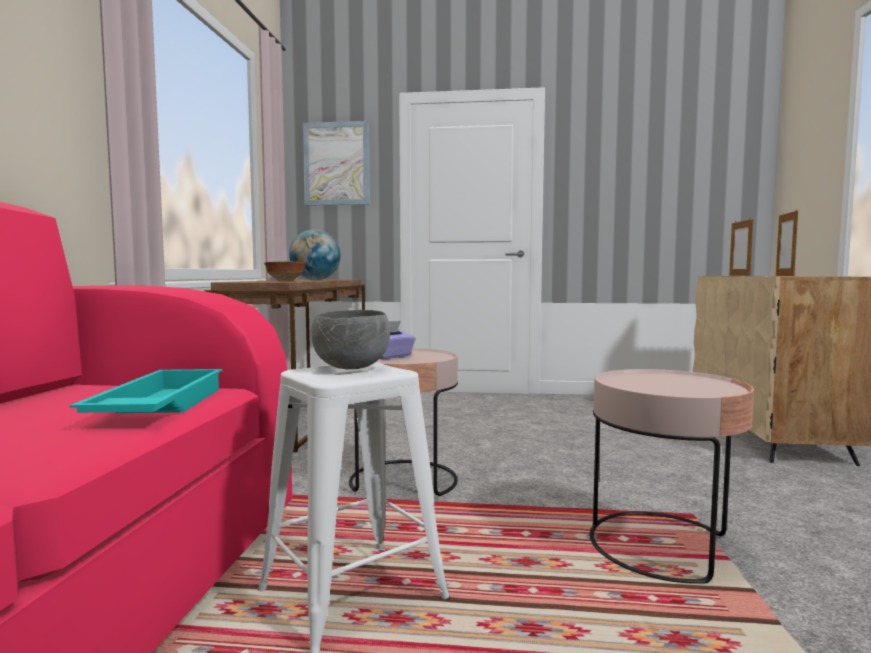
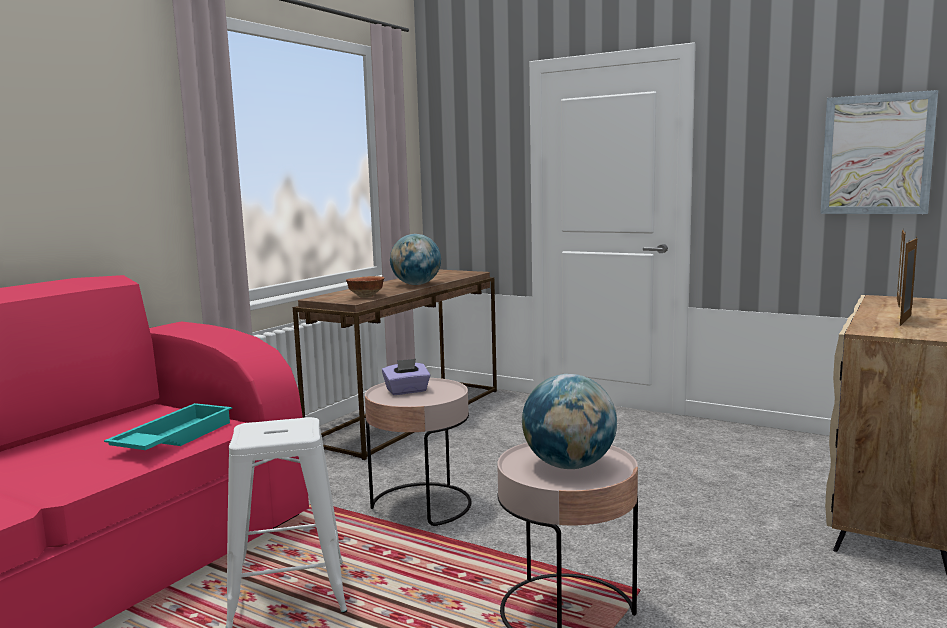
camera: 25 degrees right, 5 degrees up
picture [303,121,370,206] -> picture moved to [820,90,938,214]
grey bowl [311,310,390,369] -> none
none -> globe [522,374,617,469]

